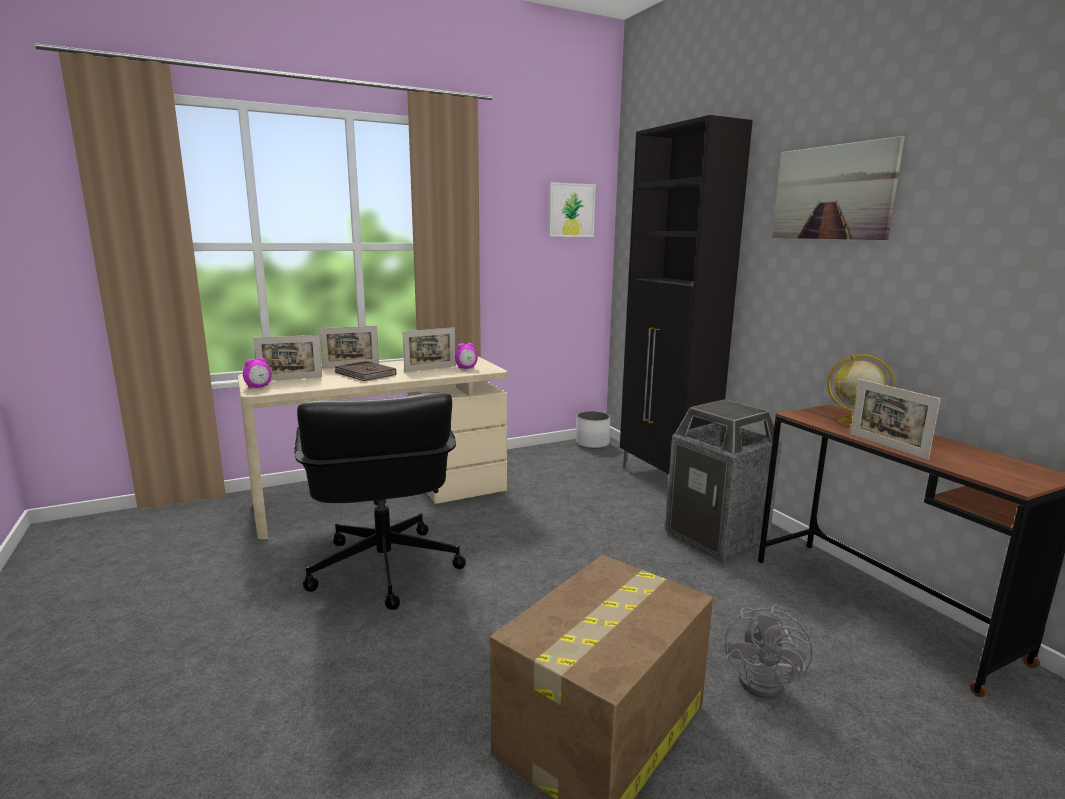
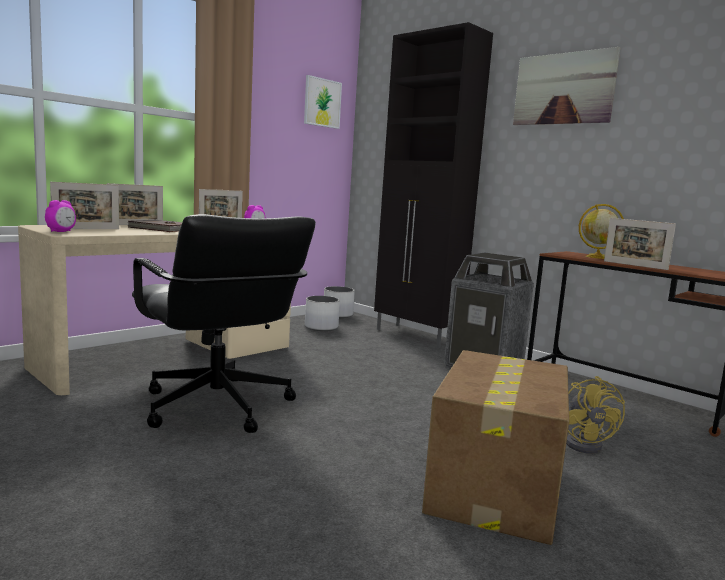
camera: 20 degrees left, 5 degrees down
grey fan [725,604,813,699] -> yellow fan [566,376,625,454]
none -> white planter [305,296,340,331]

